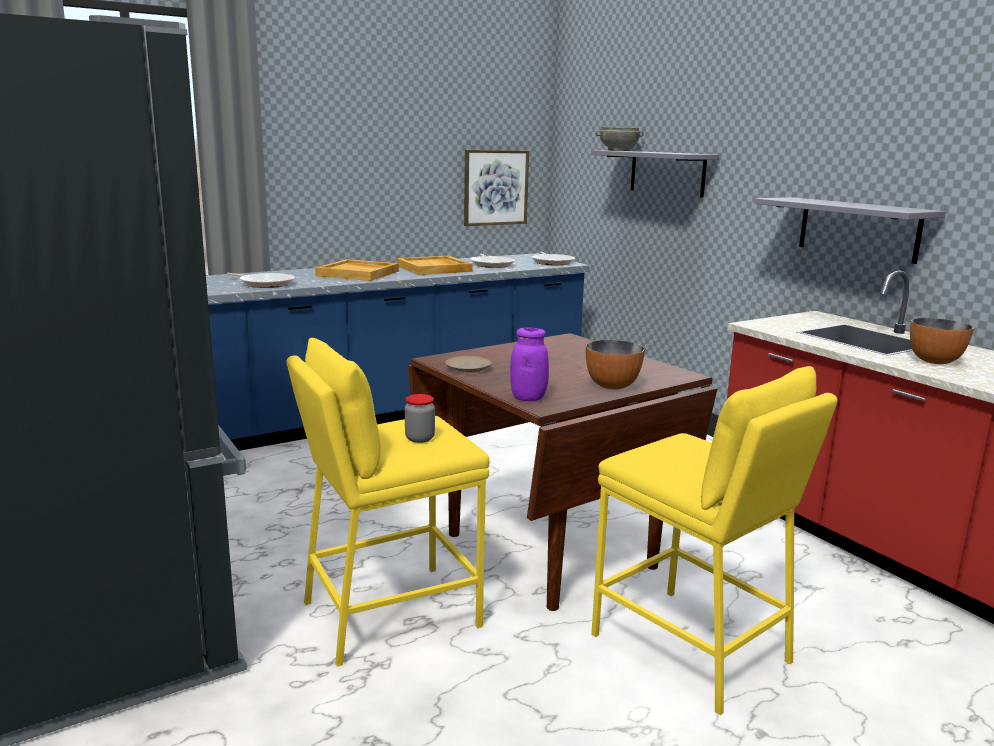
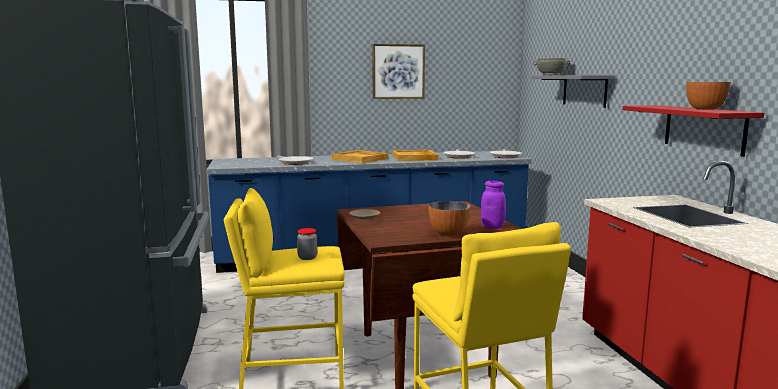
camera: 20 degrees right, 5 degrees down
picture [464,150,529,226] -> picture moved to [372,44,425,99]
purple jar [510,328,549,401] -> purple jar moved to [481,181,506,229]
grey shelf [755,197,946,264] -> red shelf [622,105,764,157]
bowl [910,318,974,364] -> bowl moved to [686,82,731,110]

